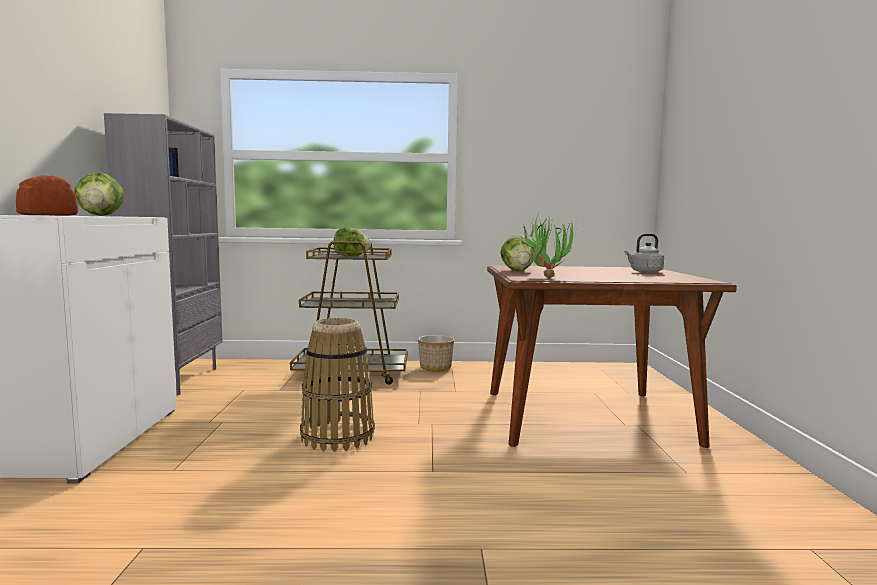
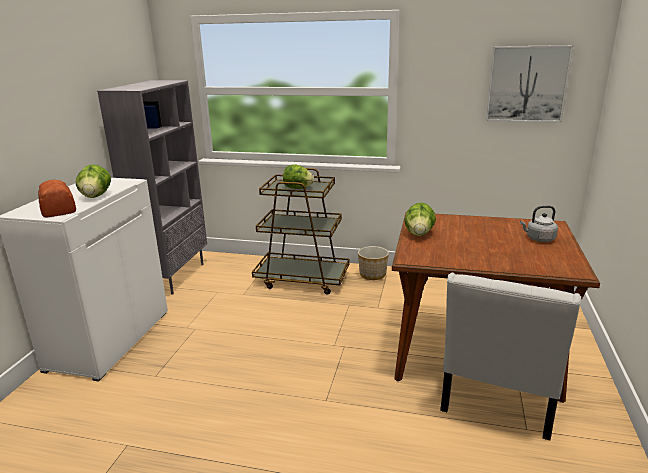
camera: 15 degrees right, 15 degrees up
basket [300,318,375,452] -> none
potted plant [523,213,577,278] -> none
none -> white chair [440,273,581,440]
none -> picture [486,45,573,123]

